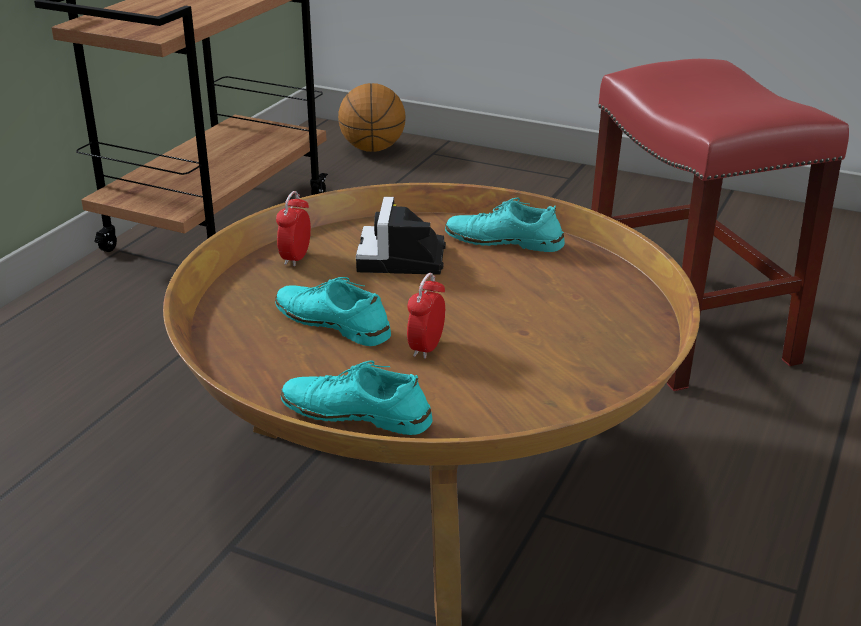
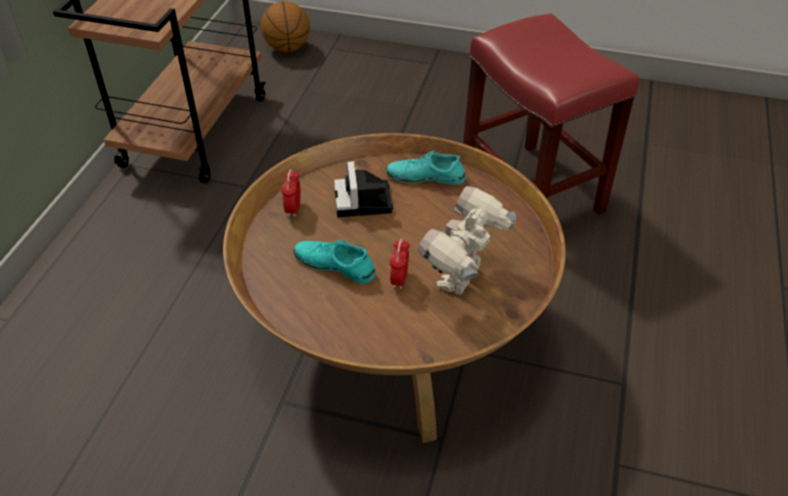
camera: 10 degrees left, 15 degrees up
turquoise shoe [281,360,432,435] -> none
none -> toy robot [417,186,516,295]

